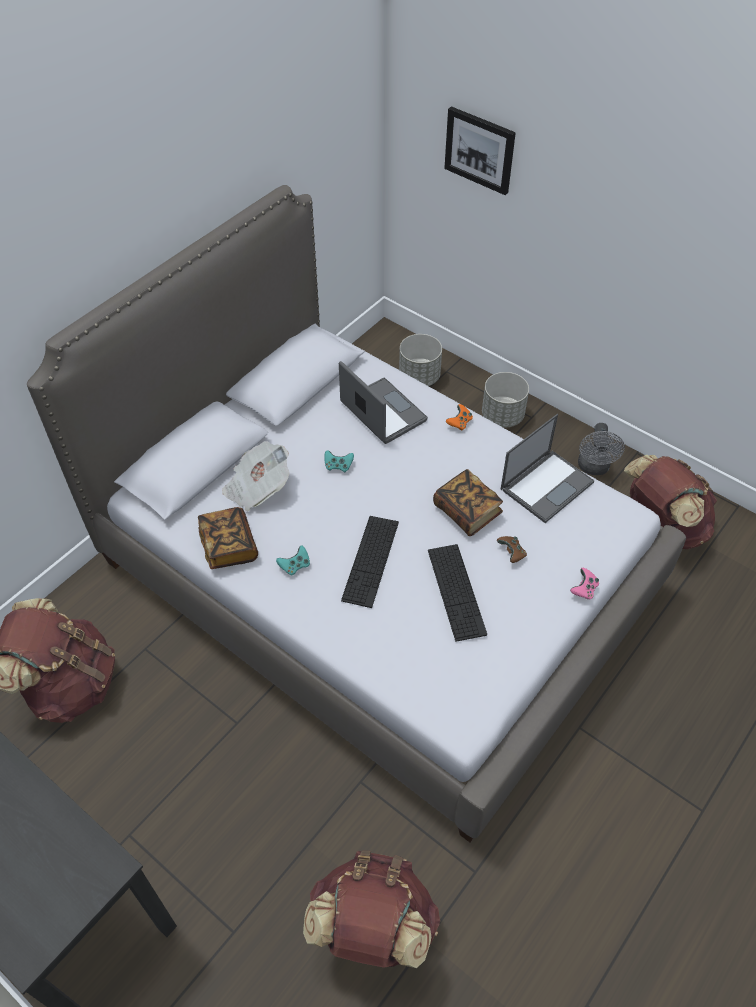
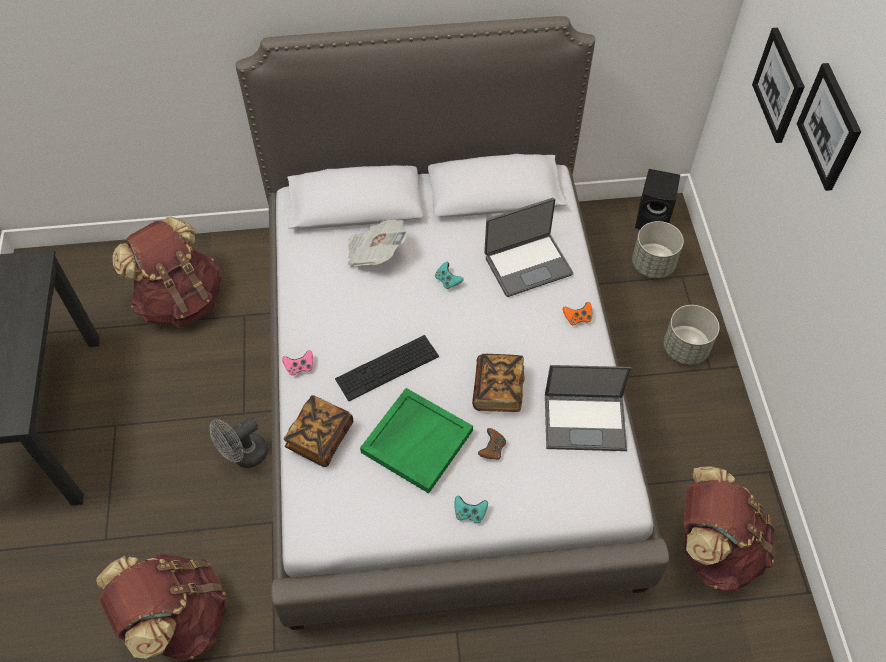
camera: 45 degrees right, 5 degrees up
book [198,507,258,569] -> book moved to [283,395,353,467]
turquoise game controller [276,545,310,576] -> turquoise game controller moved to [455,496,488,523]
laptop [339,361,428,444] -> laptop turned 60 degrees clockwise [484,198,573,297]
keyboard [428,544,487,642] -> green tray [360,388,473,493]
pink game controller [570,568,599,599] -> pink game controller moved to [282,350,313,376]
grey fan [578,423,625,475] -> grey fan moved to [209,417,268,468]
none -> black speaker [635,169,680,229]
none -> picture [797,63,861,191]

